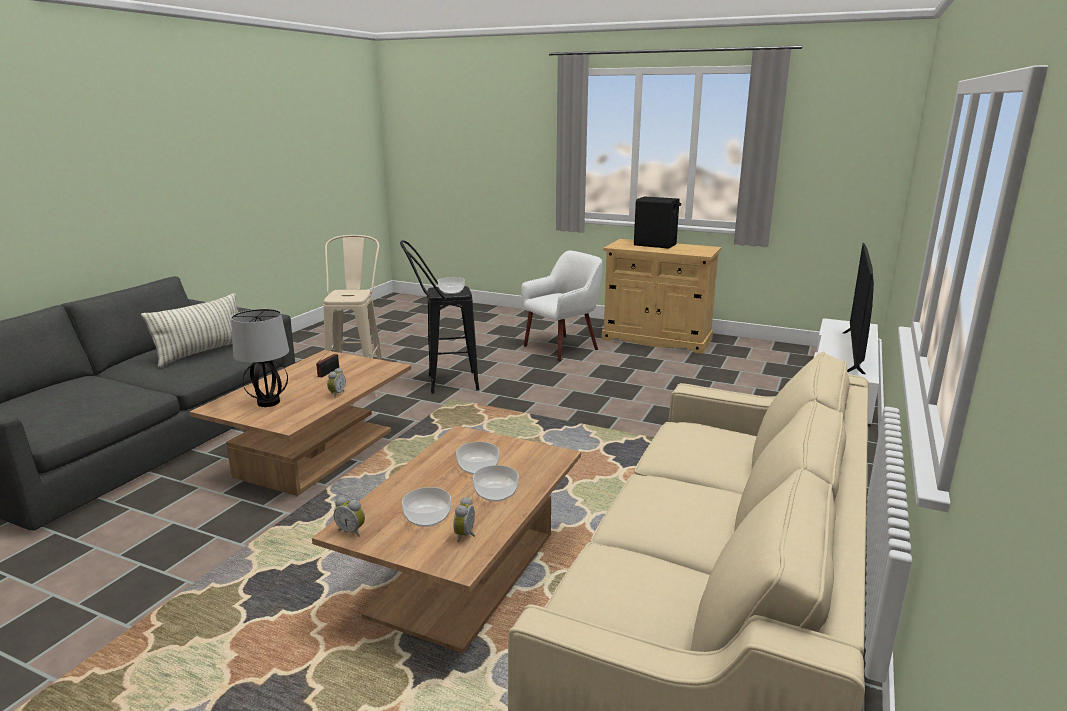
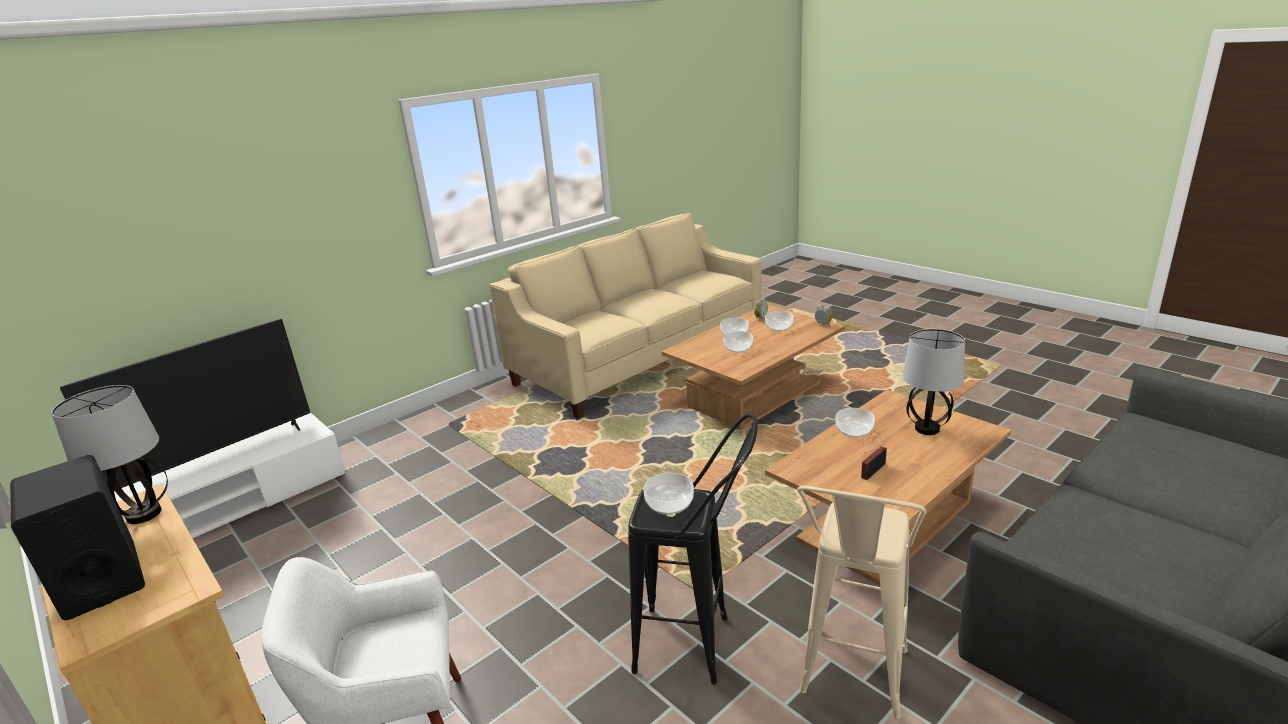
camera: 155 degrees left, 5 degrees up
pillow [141,293,238,368] -> none
alarm clock [327,368,346,398] -> bowl [835,408,875,438]
none -> table lamp [51,385,168,524]

